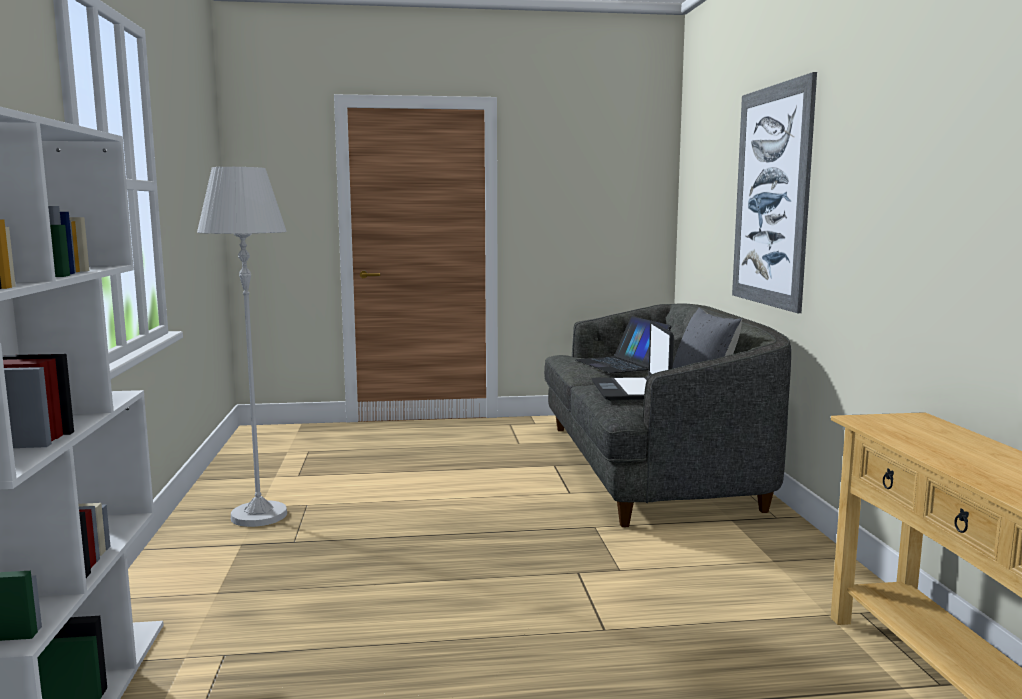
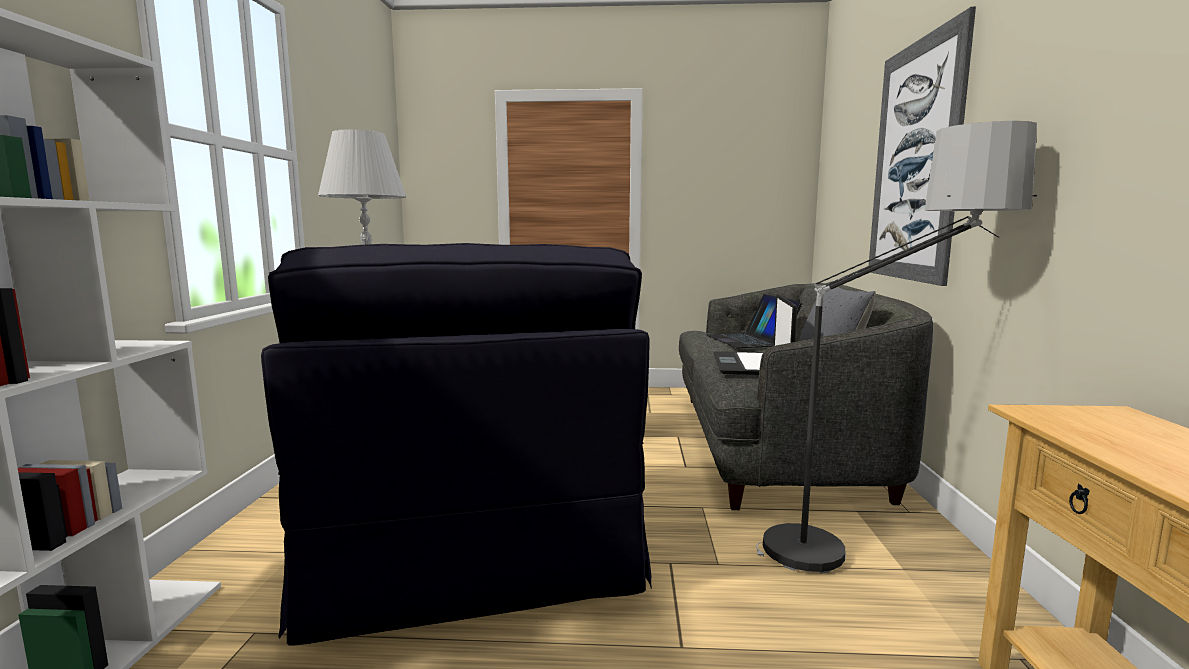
camera: 10 degrees right, 0 degrees up
none -> black armchair [261,243,652,645]
none -> floor lamp [756,121,1037,574]

